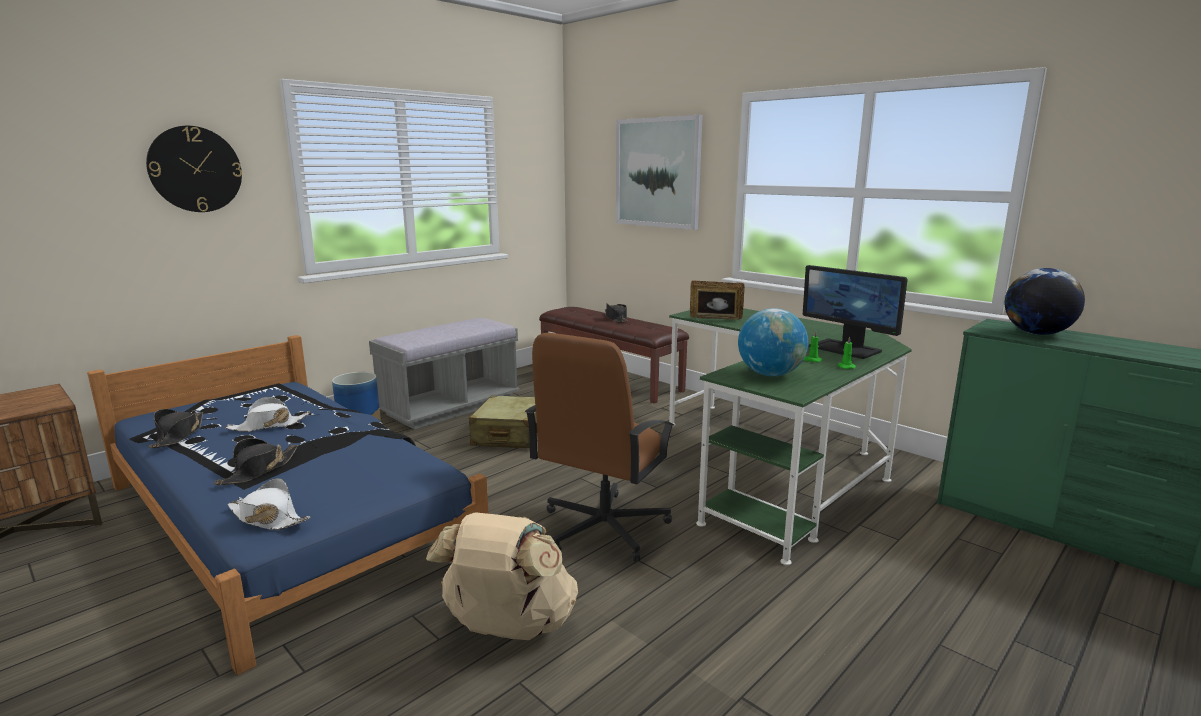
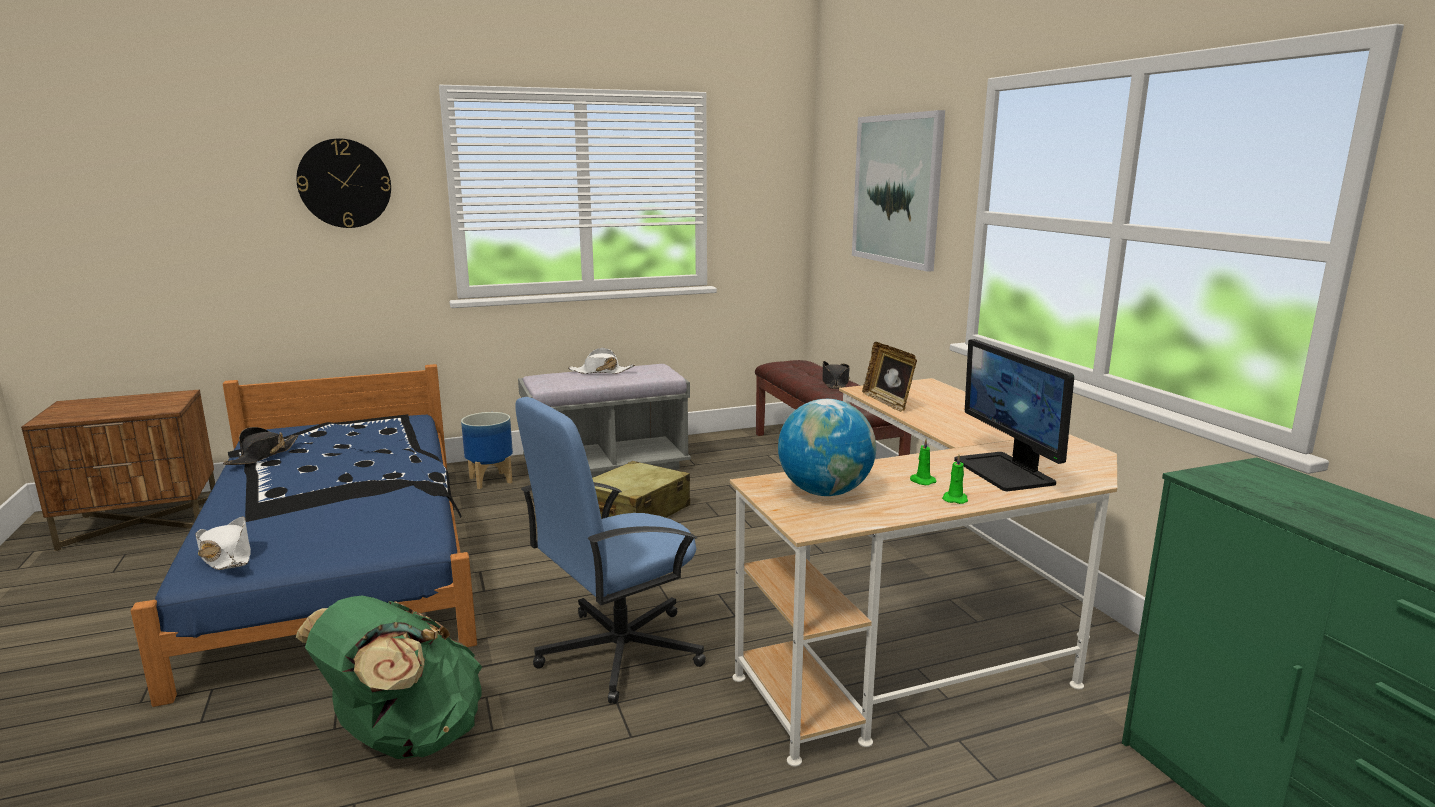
camera: 25 degrees right, 0 degrees up
black hat [214,438,298,485] -> none
white hat [225,397,310,432] -> white hat moved to [568,348,635,374]
beige backpack [426,512,578,640] -> green backpack [296,596,482,759]
brown office chair [525,333,674,562] -> blue office chair [516,397,706,704]
green desk [669,308,912,565] -> beige desk [730,378,1117,767]
picture frame [690,280,745,320] -> picture frame turned 150 degrees counterclockwise [862,342,917,412]
globe [1005,268,1085,335] -> none

